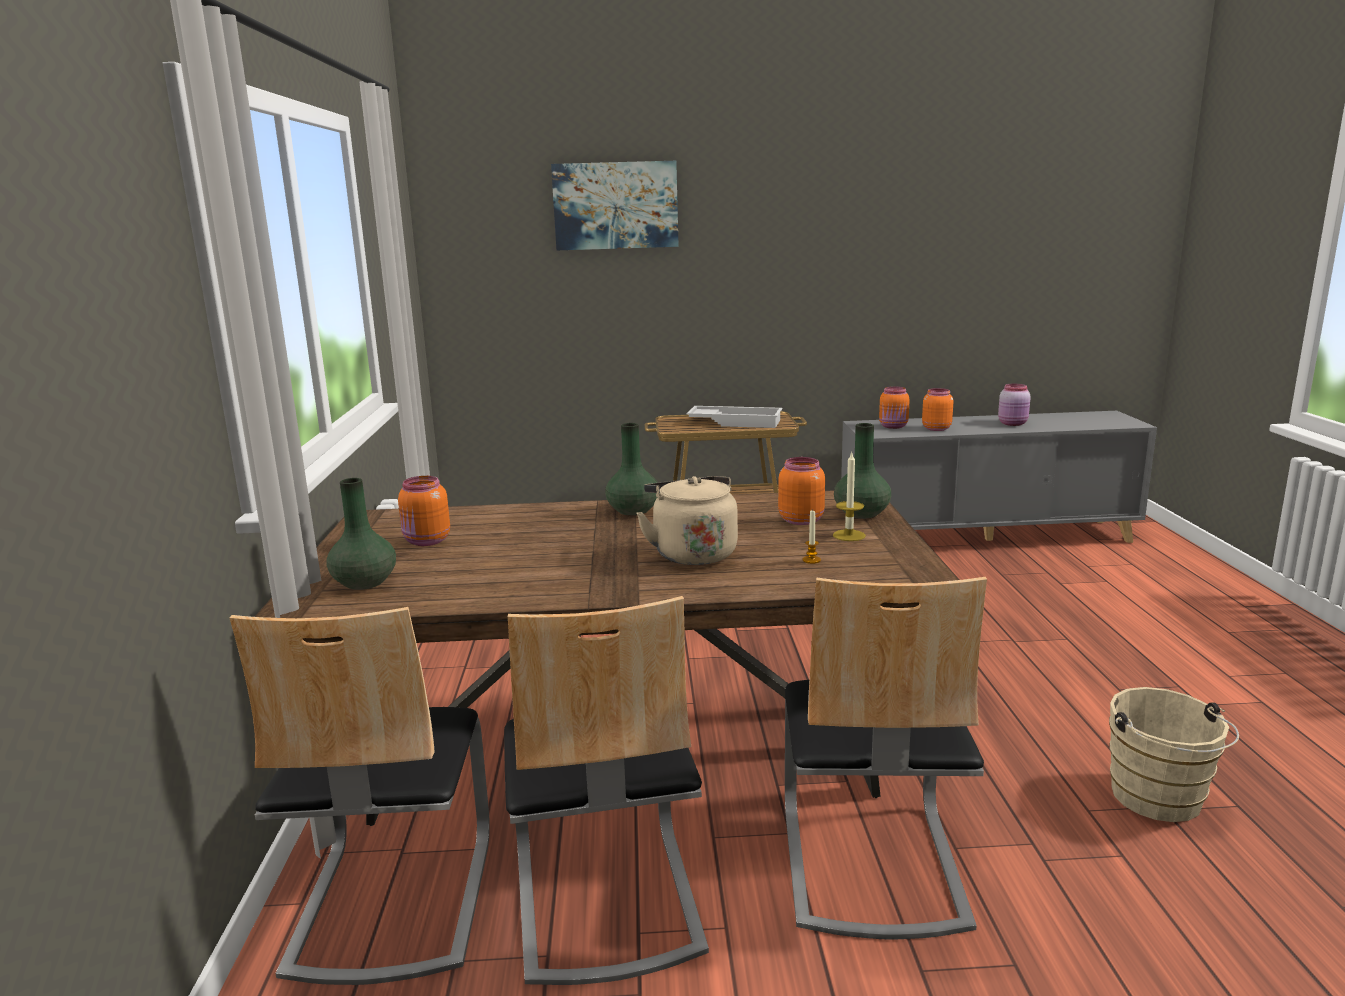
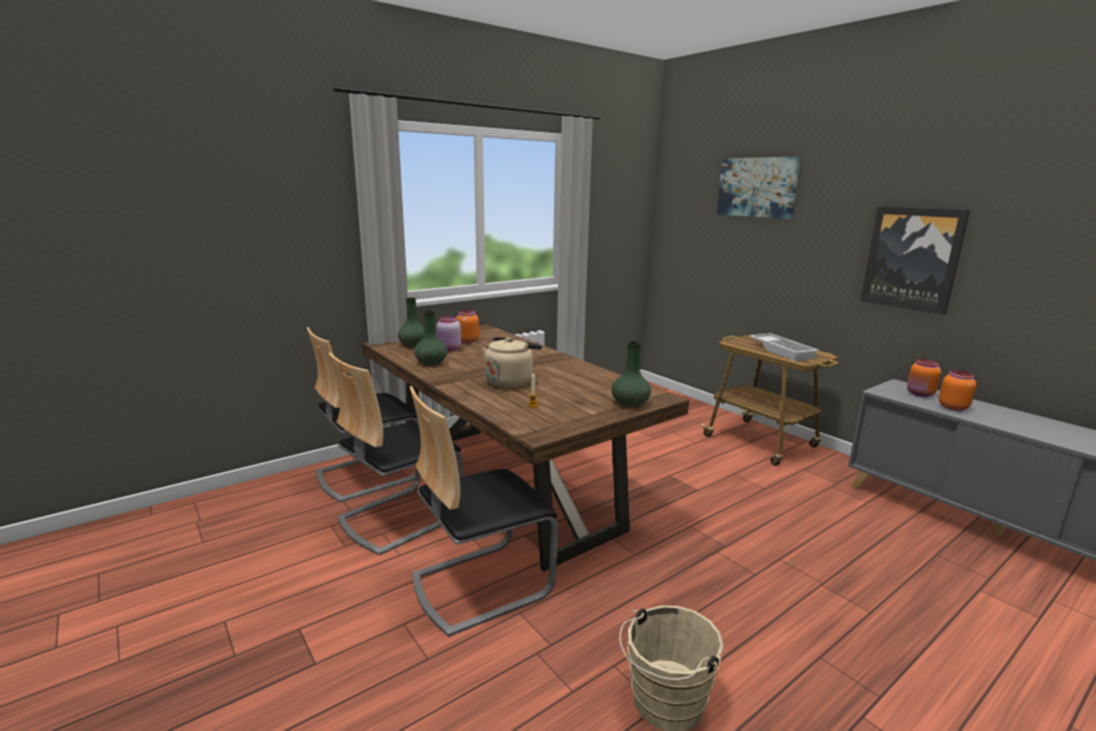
camera: 55 degrees right, 0 degrees up
green vase [605,423,658,516] -> green vase moved to [414,310,448,366]
orange jar [778,457,825,525] -> none
candle [833,452,866,541] -> none
pink jar [998,384,1031,426] -> pink jar moved to [436,316,461,351]
none -> picture [860,206,970,315]

